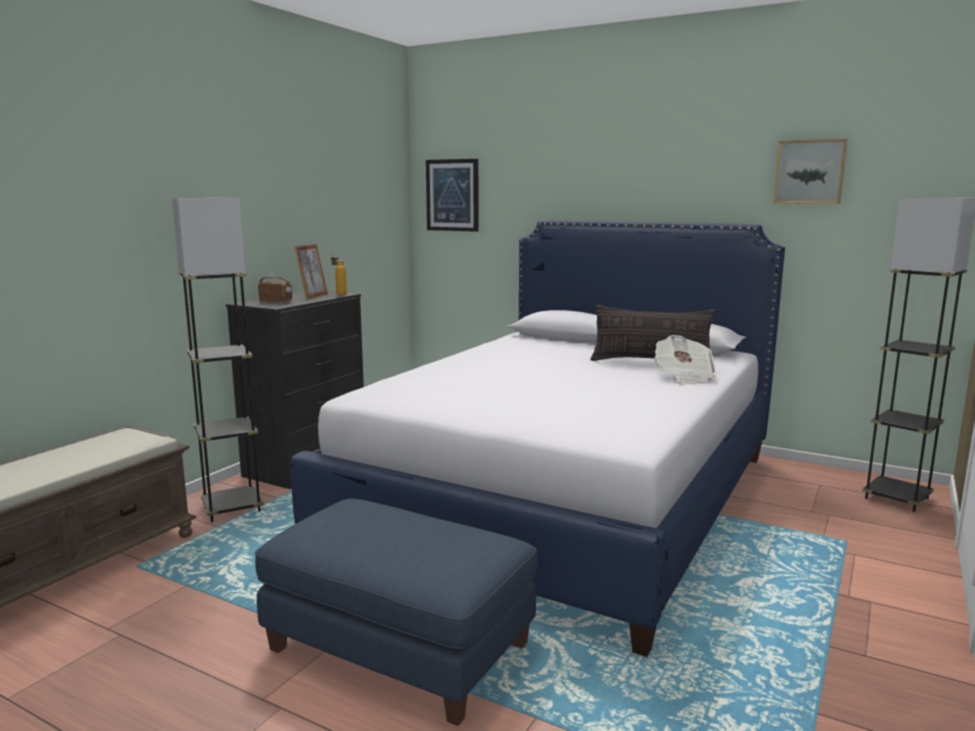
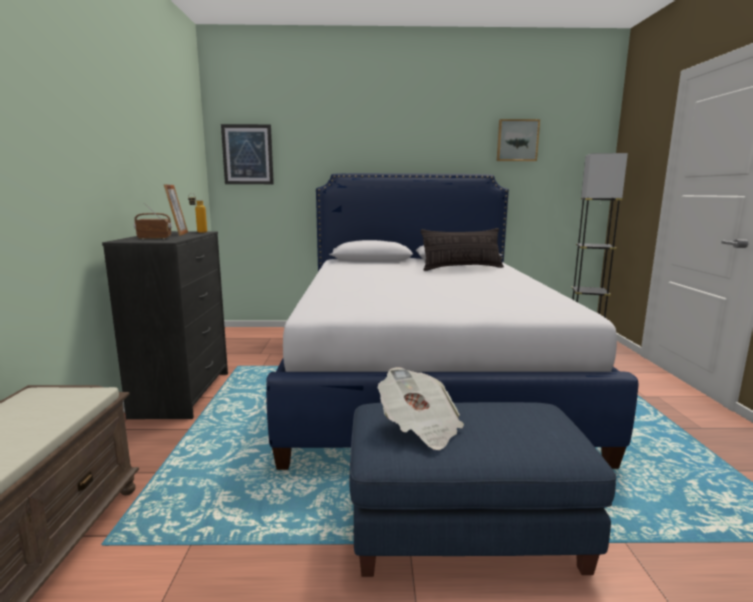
camera: 30 degrees left, 0 degrees up
grey floor lamp [172,198,264,522] -> none
newspaper [654,335,716,385] -> newspaper moved to [378,367,464,450]

